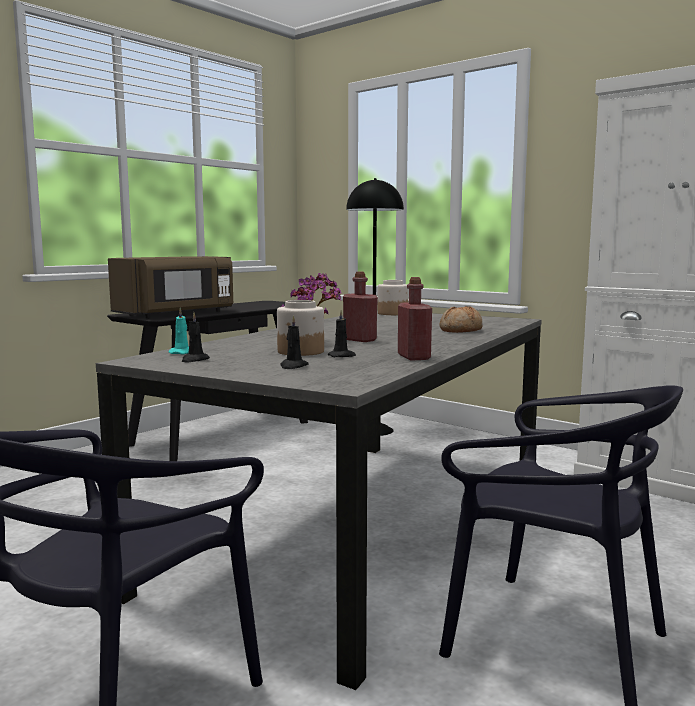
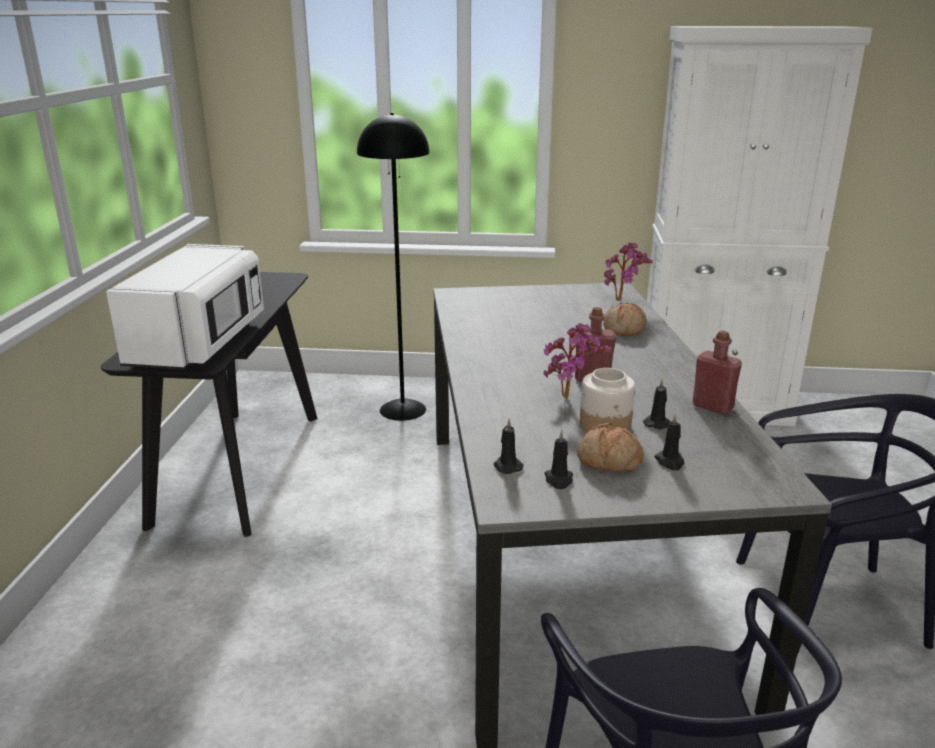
camera: 35 degrees left, 15 degrees up
brown microwave [108,256,233,318] -> white microwave [106,244,264,370]
turquoise candle [169,308,189,354] -> black candle [494,419,524,474]
jar [378,280,409,315] -> none
none -> bread [577,423,644,472]
none -> potted plant [604,242,653,301]

